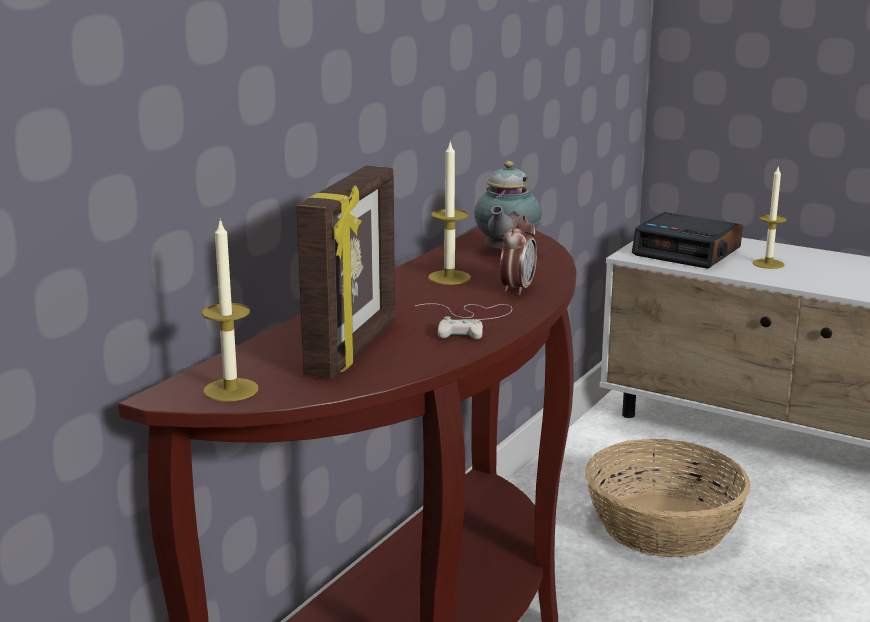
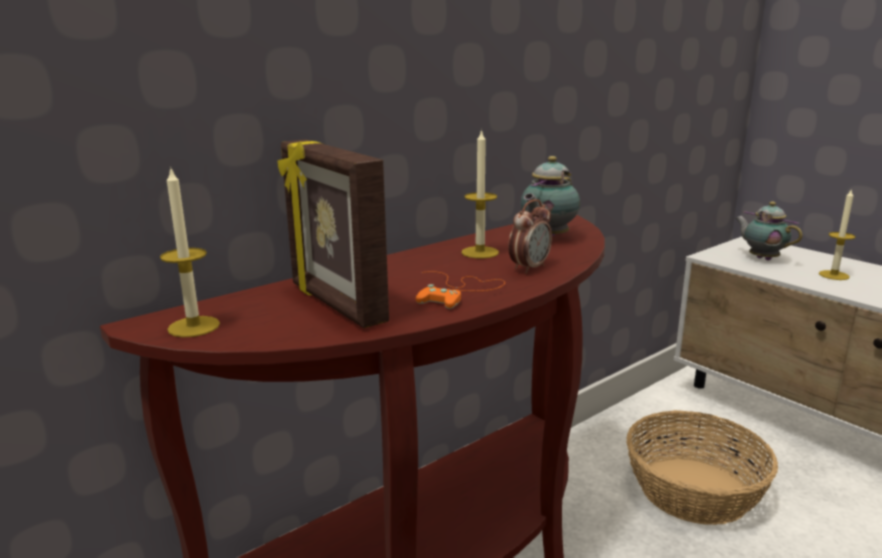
camera: 20 degrees right, 0 degrees up
picture frame [296,166,395,378] -> picture frame turned 105 degrees clockwise [277,139,389,328]
white game controller [415,303,512,339] -> orange game controller [416,271,505,309]
alarm clock [632,212,743,269] -> teapot [735,201,803,261]

